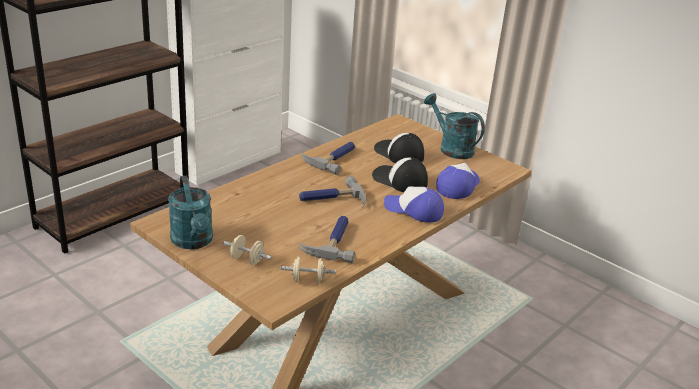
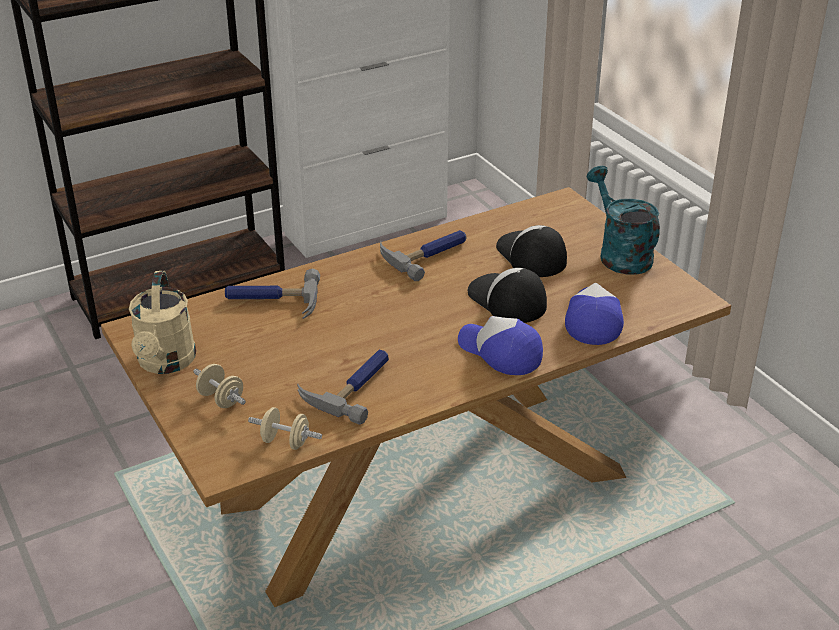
camera: 20 degrees right, 5 degrees up
turquoise watering can [168,175,213,249] -> beige watering can [129,271,196,374]
hammer [299,176,366,208] -> hammer moved to [225,268,320,319]
cap [436,163,480,199] -> cap turned 45 degrees counterclockwise [565,283,624,345]

